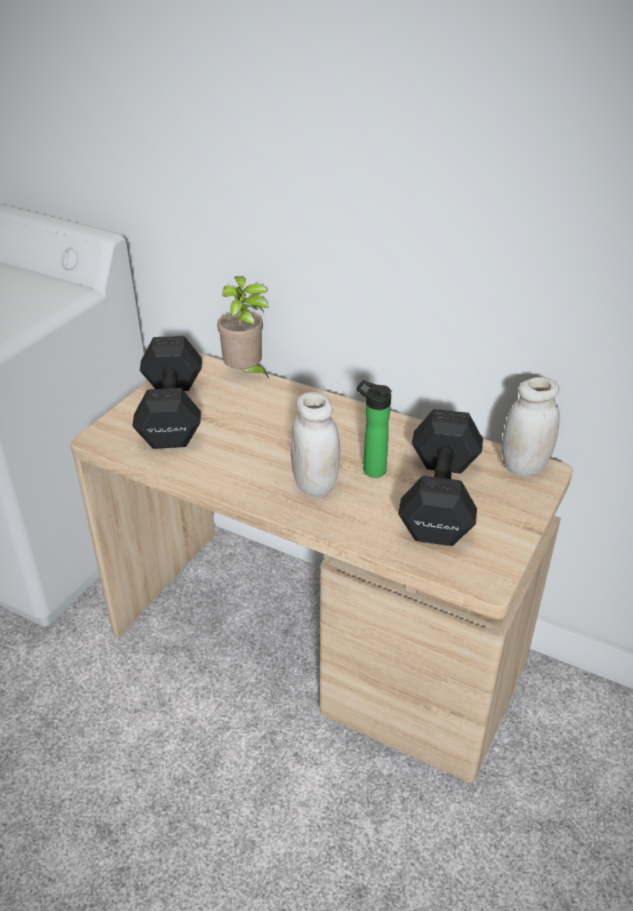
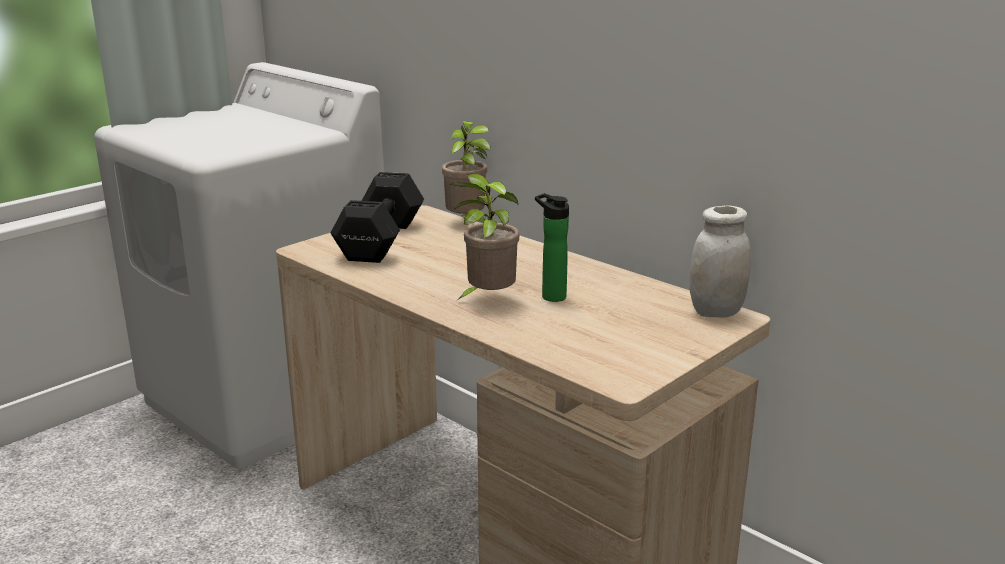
camera: 15 degrees right, 15 degrees down
white jar [291,392,340,496] -> potted plant [449,173,519,300]
black dumbbell [398,409,483,546] -> none

